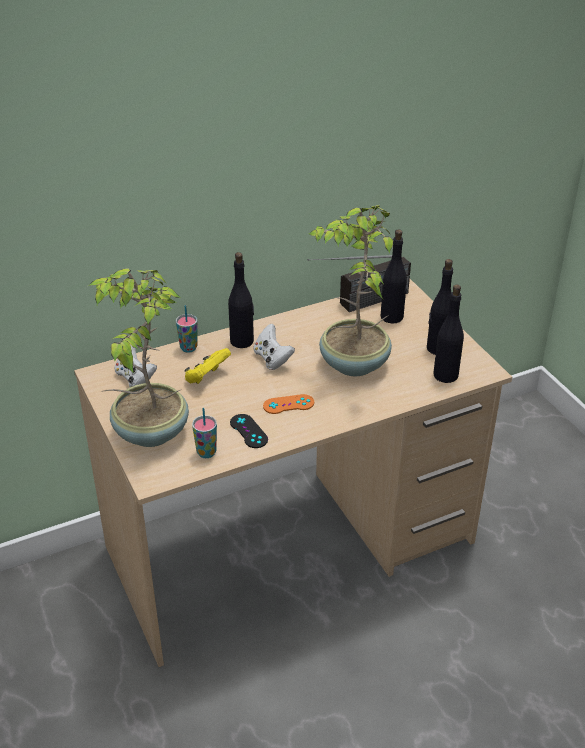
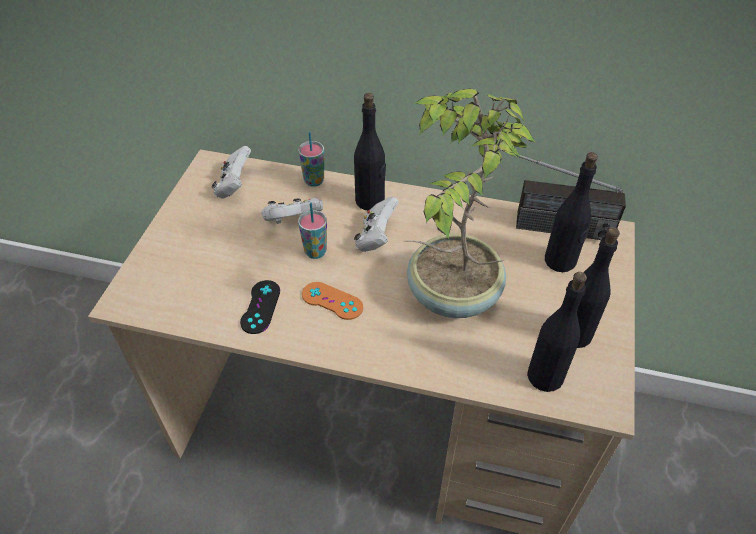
camera: 40 degrees right, 10 degrees up
potted plant [88,269,189,447] -> none
yellow game controller [185,348,231,384] -> white game controller [261,198,323,224]
cup [192,408,217,458] -> cup moved to [298,202,327,259]

